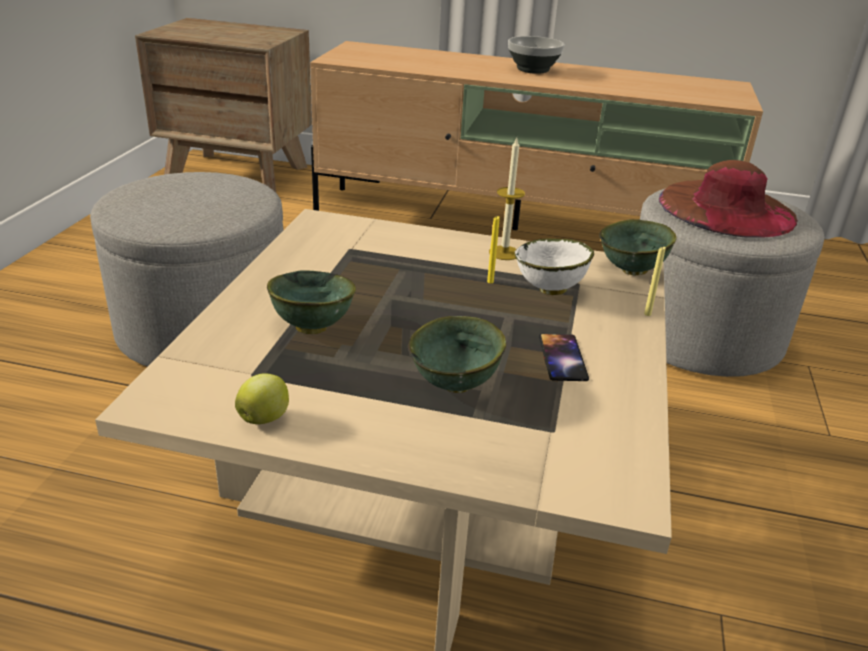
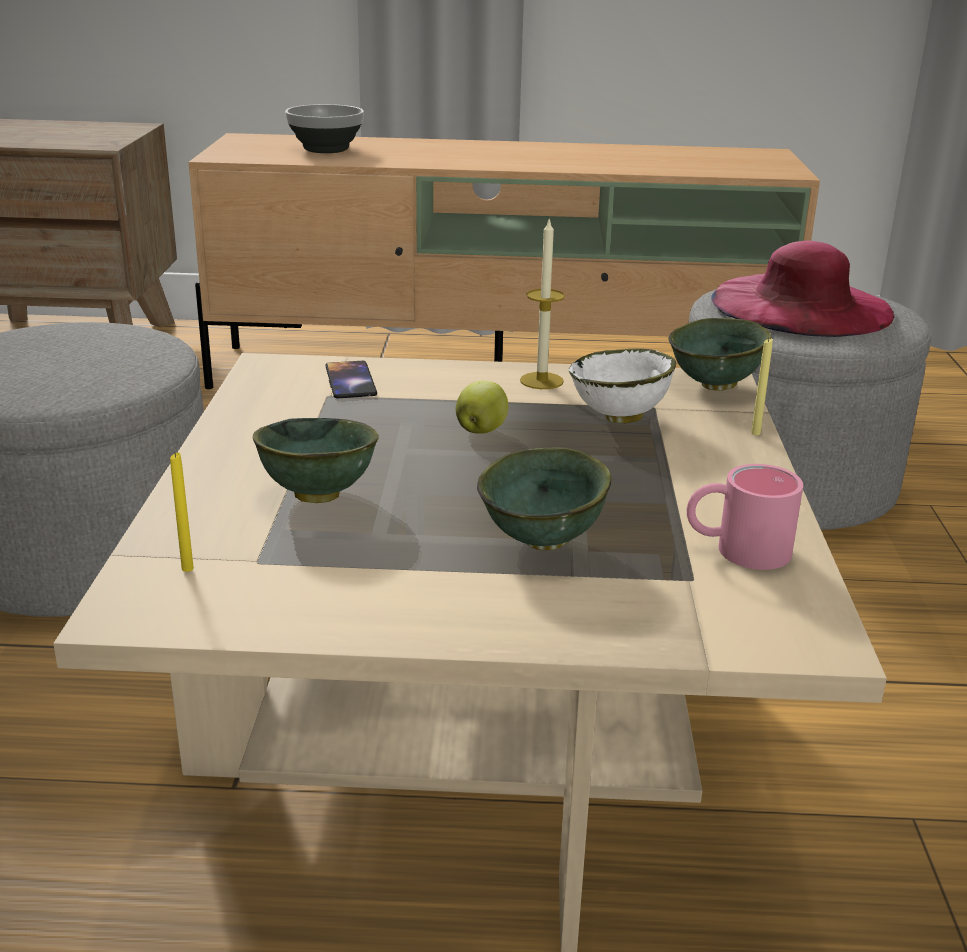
camera: 10 degrees left, 5 degrees down
apple [235,373,289,424] -> apple moved to [456,381,508,434]
yellow candle [487,216,500,283] -> yellow candle moved to [170,453,194,572]
bowl [508,36,564,74] -> bowl moved to [285,104,364,153]
phone [539,334,589,381] -> phone moved to [325,361,377,398]
brown hat [659,160,798,238] -> pink hat [711,241,895,337]
none -> pink mug [687,464,803,570]

